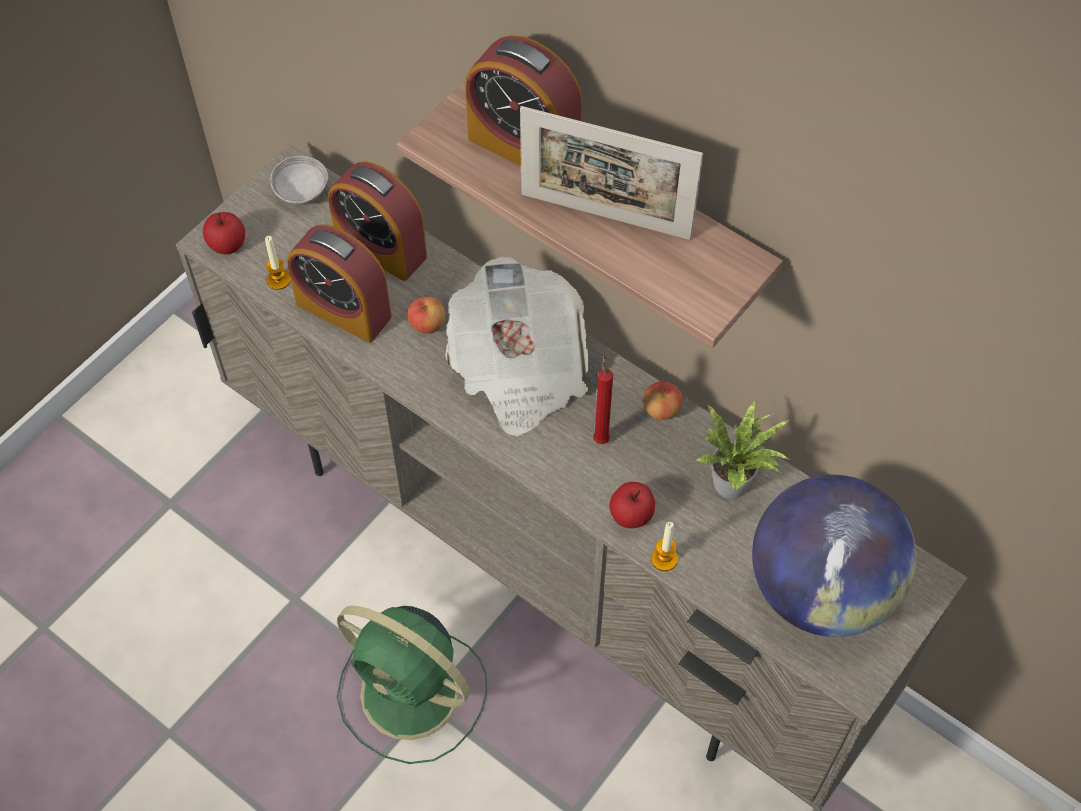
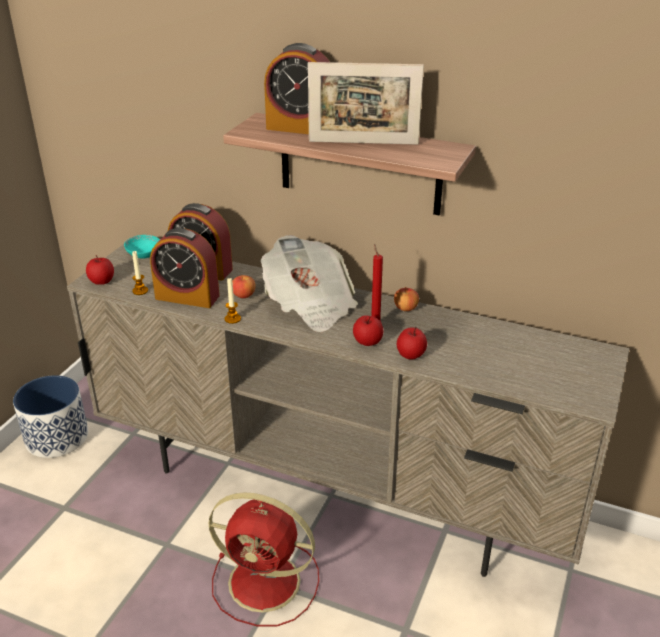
camera: 15 degrees left, 25 degrees down
grey bowl [270,156,328,205] -> turquoise bowl [124,235,160,259]
green fan [337,606,487,764] -> red fan [209,493,319,626]
candle [651,522,678,571] -> candle moved to [225,277,241,324]
potted plant [695,400,791,499] -> none
globe [752,475,917,637] -> none
none -> planter [13,375,88,458]
none -> apple [353,315,383,346]

